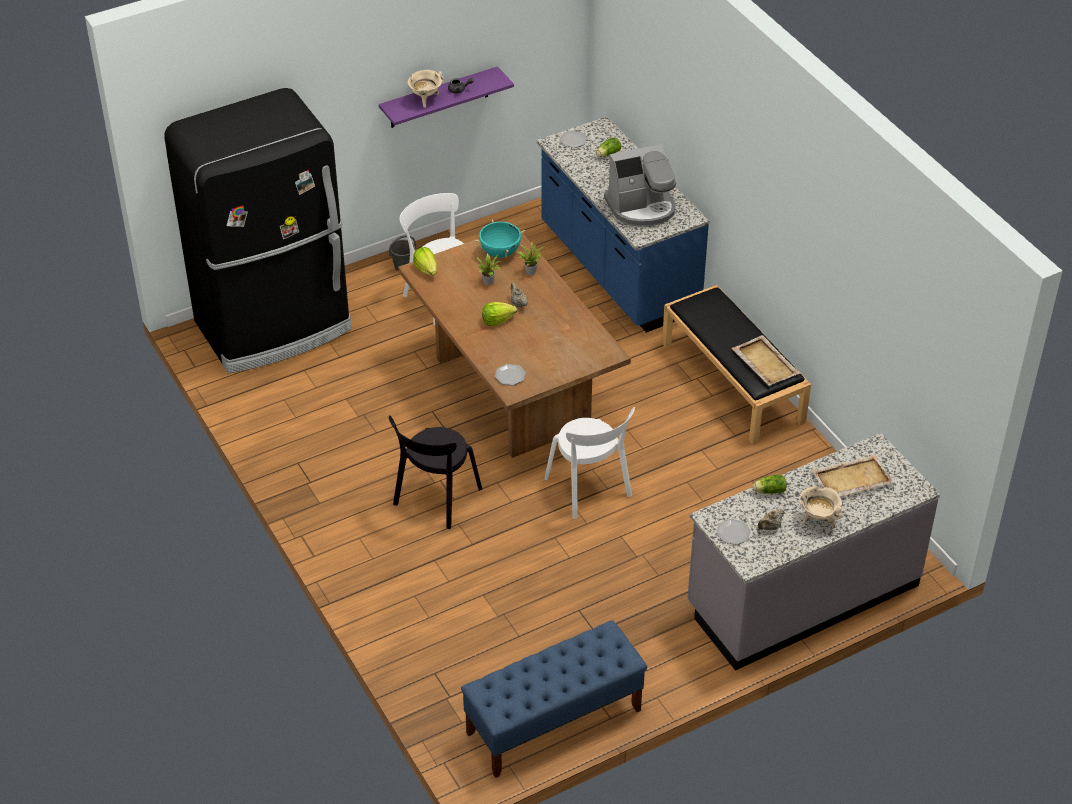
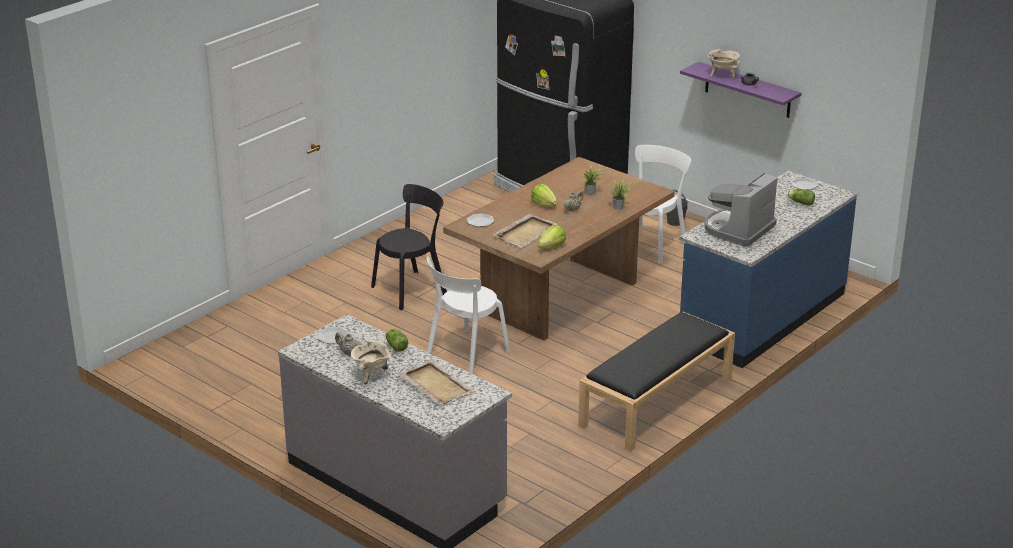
camera: 70 degrees right, 15 degrees down
black chair [389,415,482,529] -> black chair turned 135 degrees clockwise [371,184,447,310]
lettuce [413,247,437,276] -> lettuce moved to [538,225,566,249]
blue bench [461,620,647,778] -> none
turquoise cooking pot [475,220,525,258] -> none
coffee machine [604,144,676,227] -> coffee machine turned 75 degrees clockwise [704,173,778,247]
beige tray [731,335,801,386] -> beige tray moved to [493,213,558,248]

